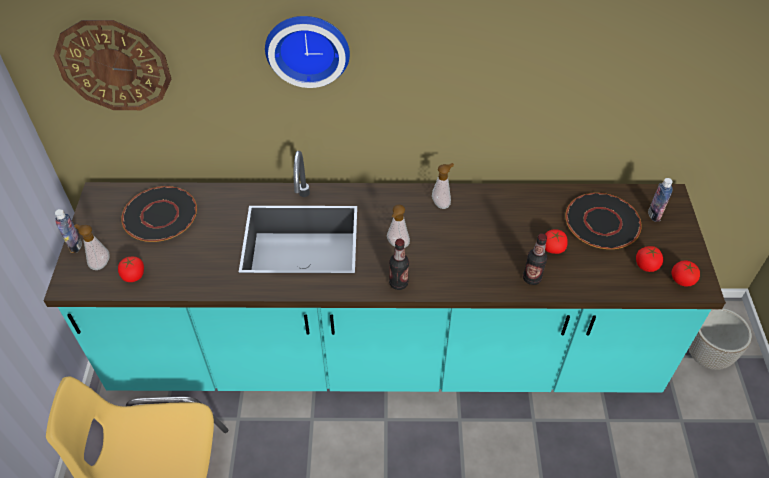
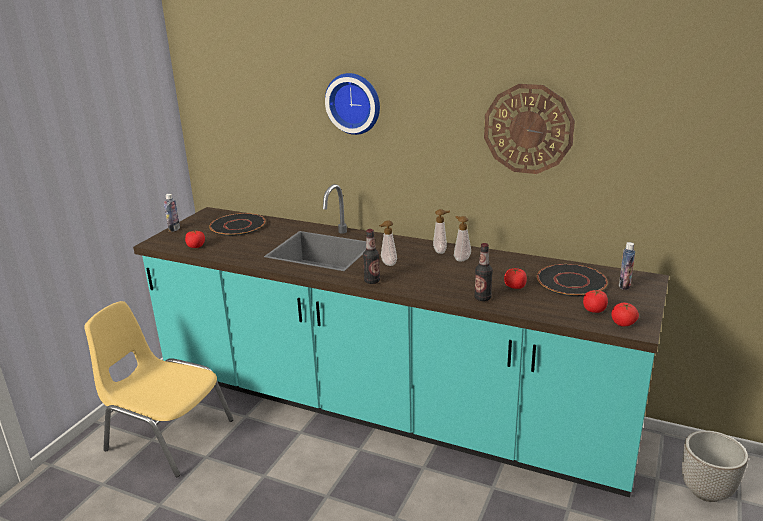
camera: 25 degrees right, 25 degrees down
wall clock [54,20,171,110] -> wall clock moved to [484,84,575,174]
soap dispenser [74,224,109,270] -> soap dispenser moved to [454,216,471,262]

